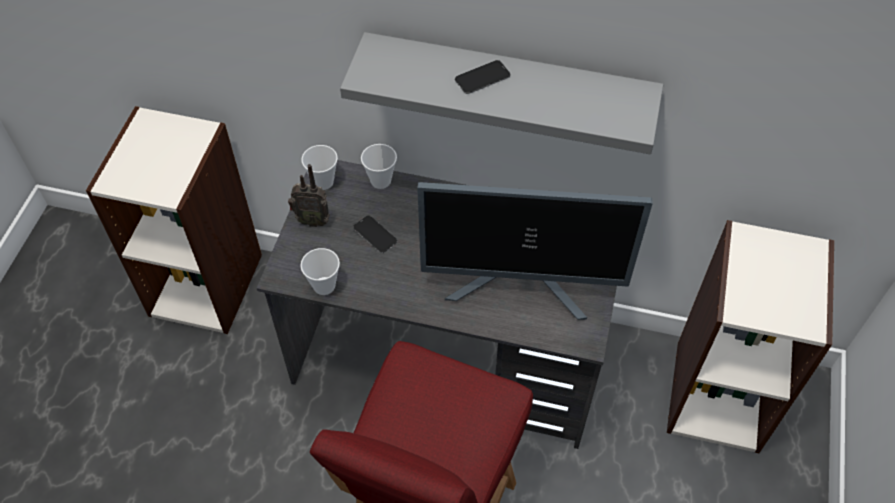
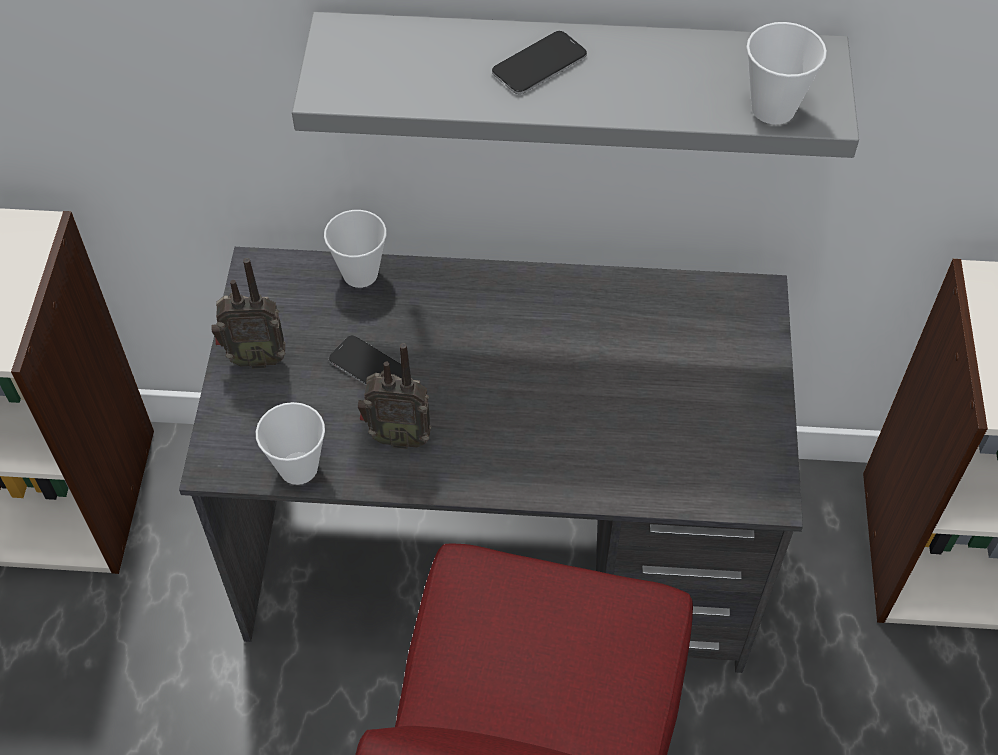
camera: 10 degrees left, 0 degrees up
cup [301,145,338,190] -> cup moved to [747,22,827,124]
monitor [417,182,653,320] -> none
none -> radio [358,343,431,449]

